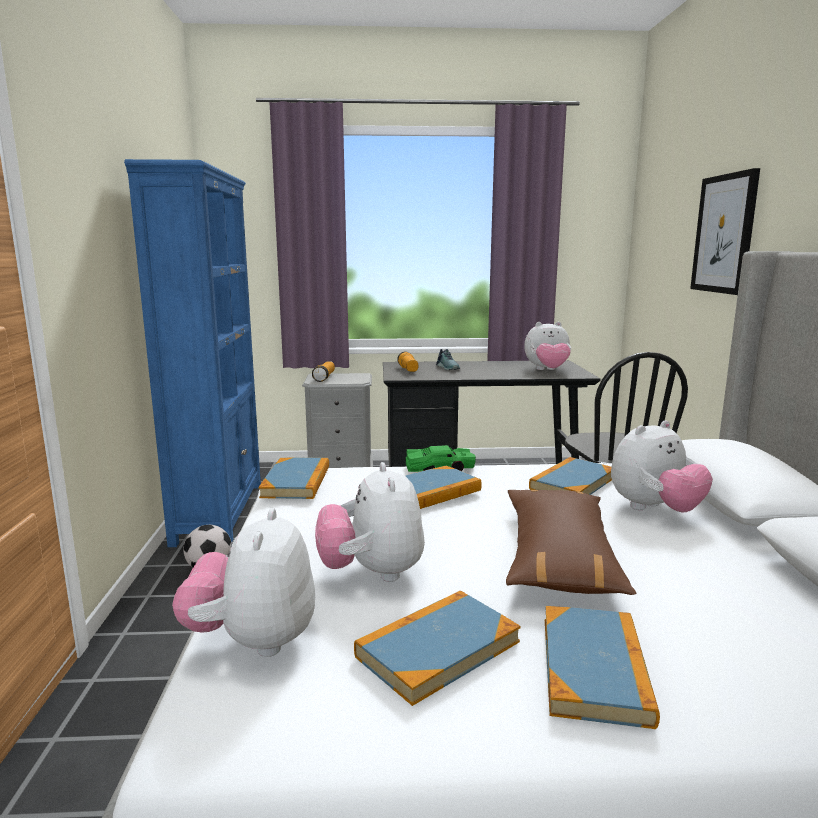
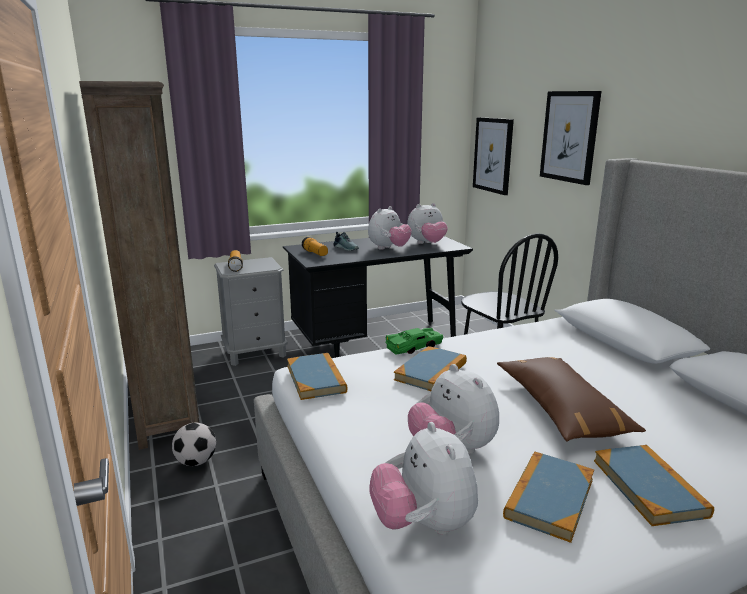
camera: 20 degrees left, 5 degrees up
blue bookcase [124,159,261,547] -> brown bookcase [79,81,199,450]
book [529,457,612,495] -> none
plush toy [611,420,713,513] -> plush toy moved to [368,206,412,250]
none -> picture [473,117,514,195]

